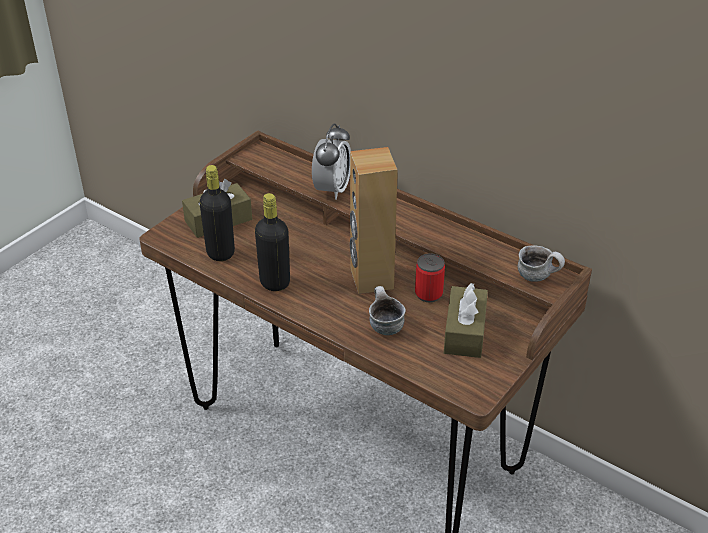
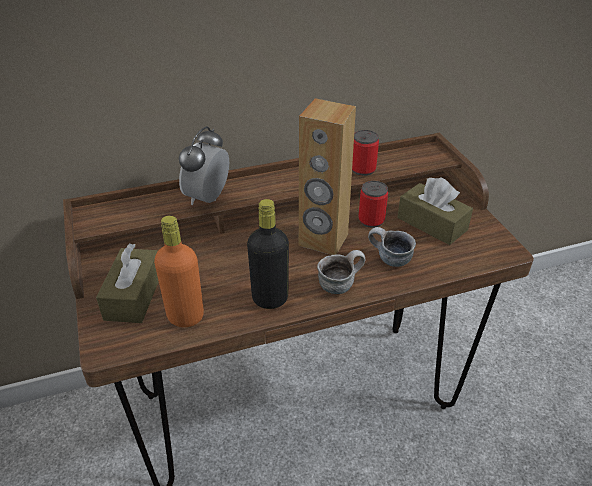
camera: 55 degrees left, 0 degrees up
black bottle [199,165,235,261] -> orange bottle [154,216,204,327]
alarm clock [312,123,351,200] -> alarm clock turned 120 degrees counterclockwise [179,126,229,205]
mug [518,245,565,282] -> mug moved to [317,250,365,294]
none -> can [352,130,379,176]

